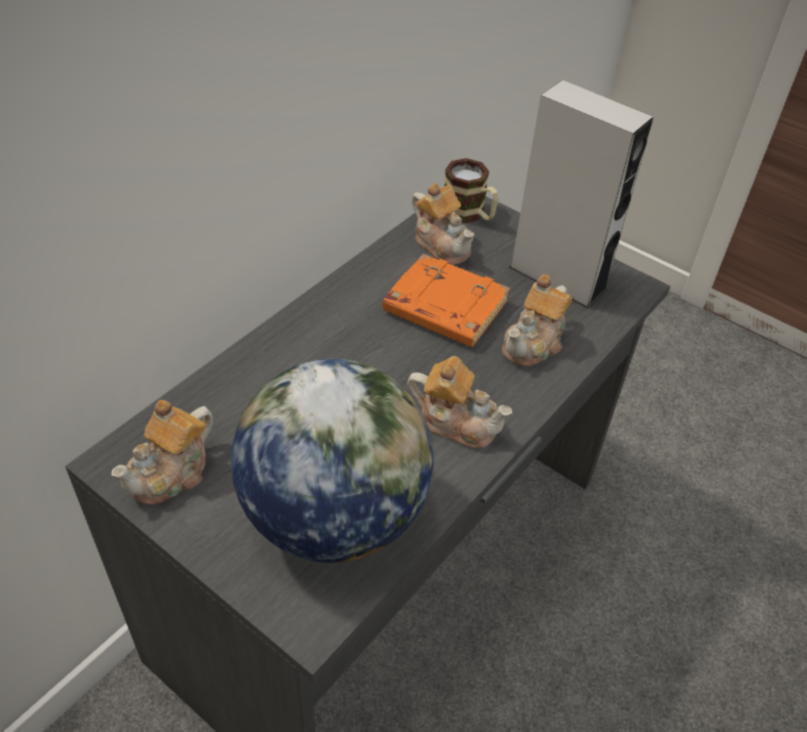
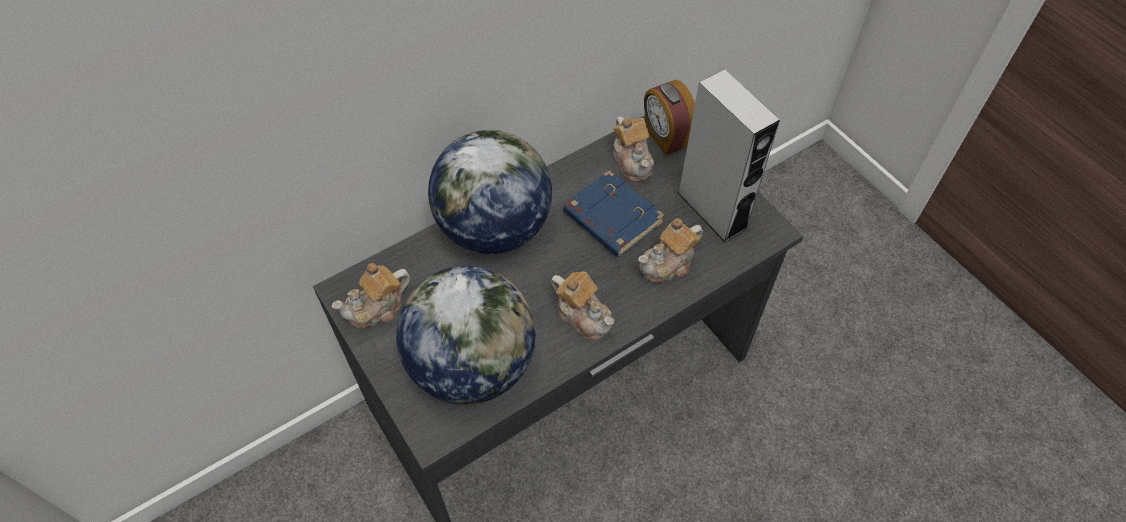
camera: 20 degrees right, 10 degrees up
orange book [383,254,510,347] -> blue book [563,171,664,257]
mug [444,158,499,224] -> alarm clock [644,80,695,155]
none -> globe [428,130,552,254]

